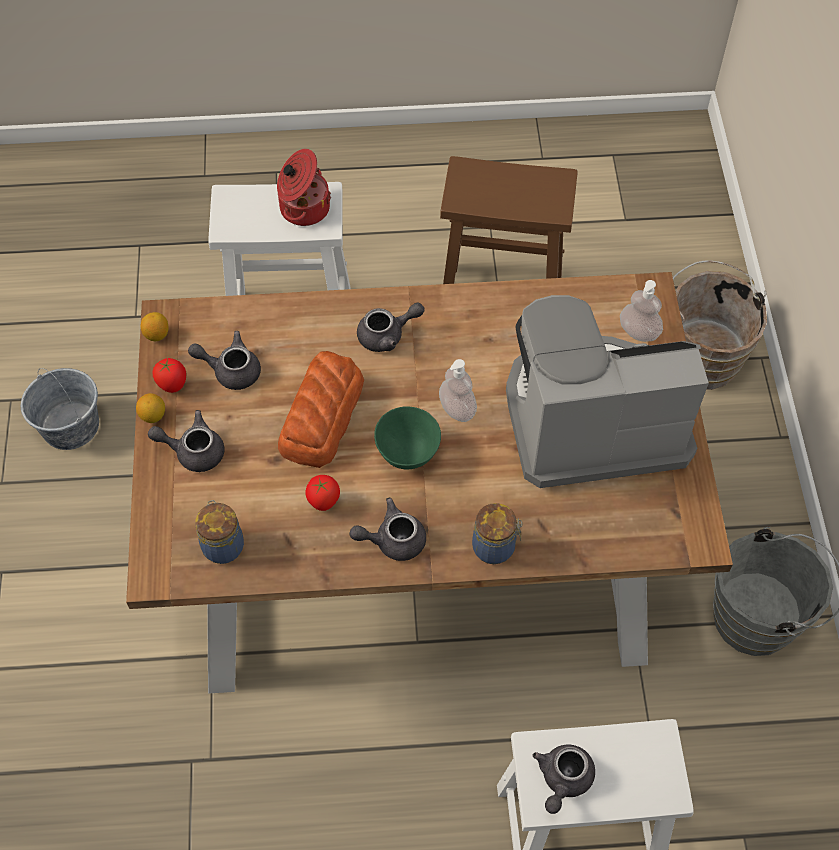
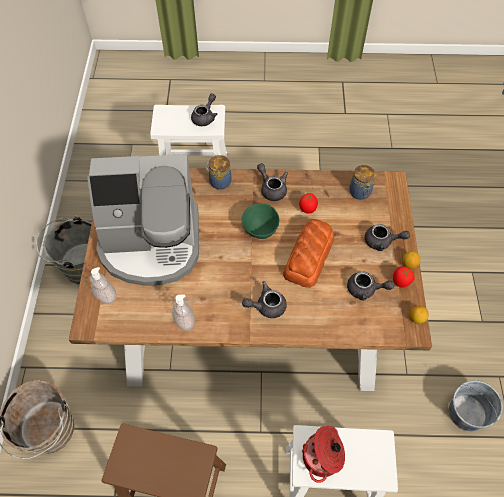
camera: 175 degrees left, 0 degrees up
grey teapot [350,498,426,561] -> grey teapot turned 120 degrees counterclockwise [257,163,288,201]
soap dispenser [439,359,477,422] -> soap dispenser moved to [172,294,195,331]

